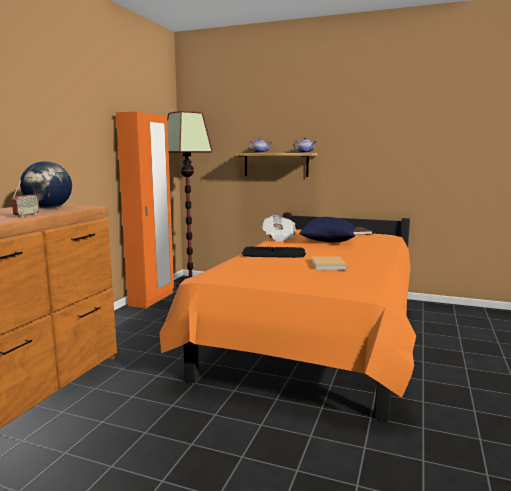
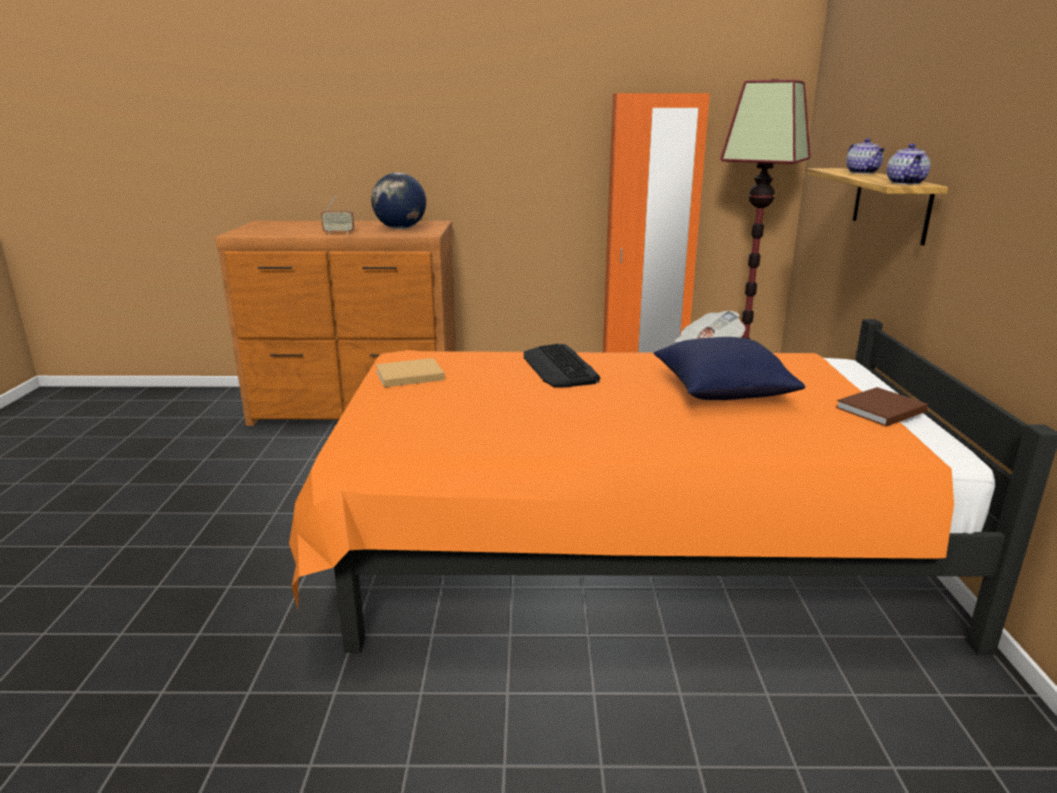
camera: 70 degrees right, 10 degrees up
beige book [311,257,347,270] -> beige book moved to [376,358,445,387]

